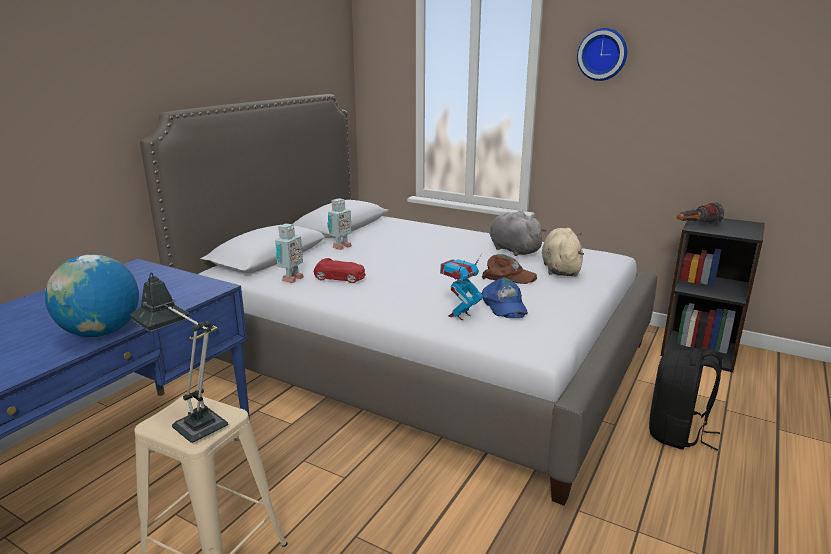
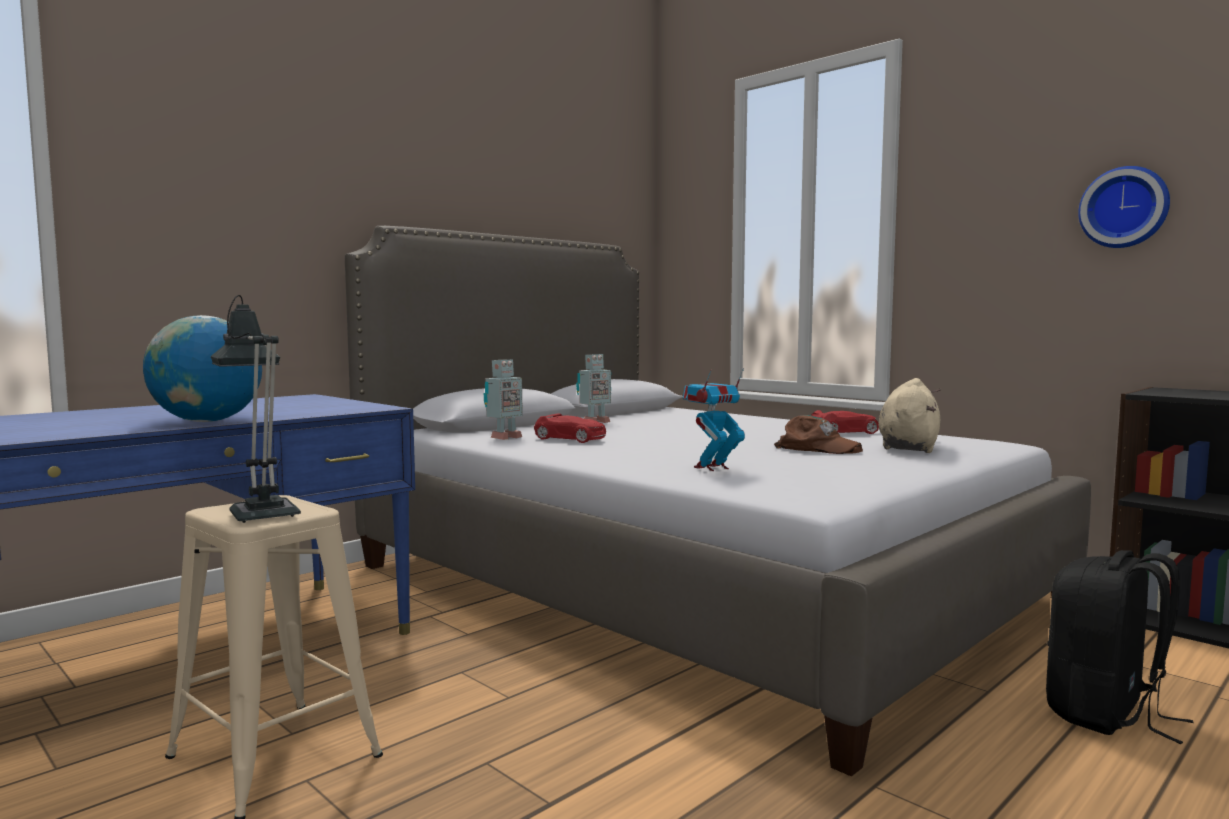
camera: 15 degrees right, 15 degrees down
blue cap [482,278,528,318] -> none
grey plush toy [489,211,547,256] -> red toy car [811,410,879,434]
wall clock [577,28,627,81] -> wall clock moved to [1078,166,1170,248]
flashlight [677,202,724,224] -> none

